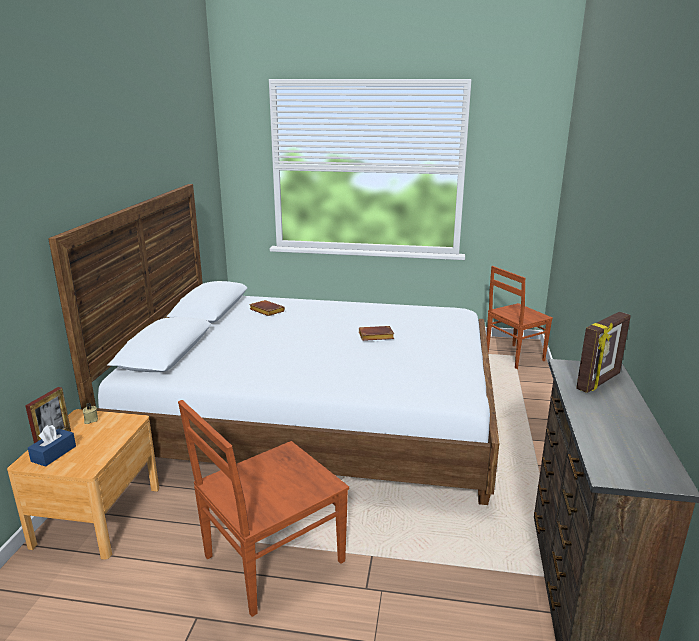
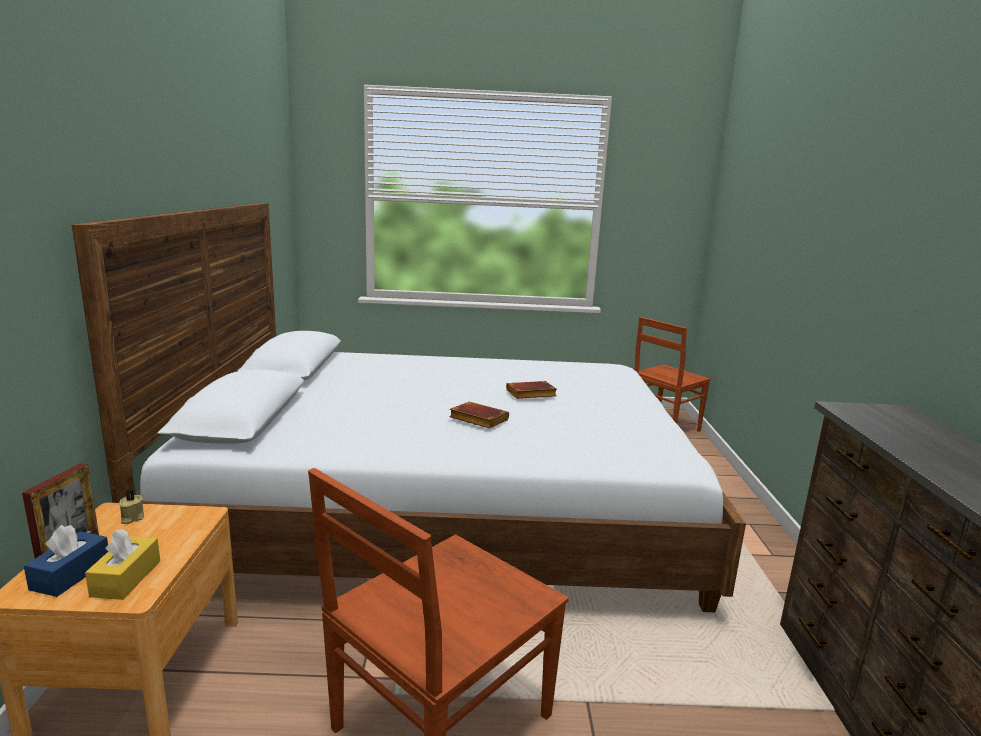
camera: 10 degrees left, 5 degrees down
brown book [249,300,285,316] -> brown book moved to [449,402,509,429]
picture frame [576,312,631,393] -> none
none -> yellow tissue box [85,529,160,600]

